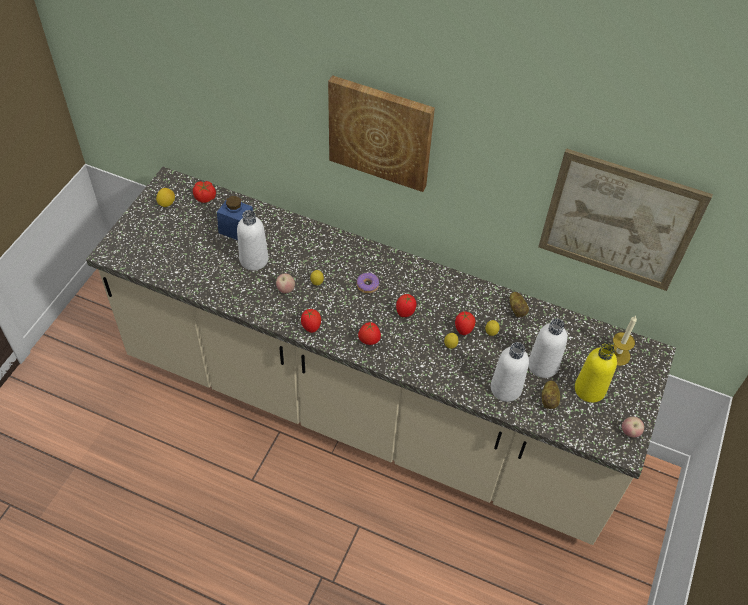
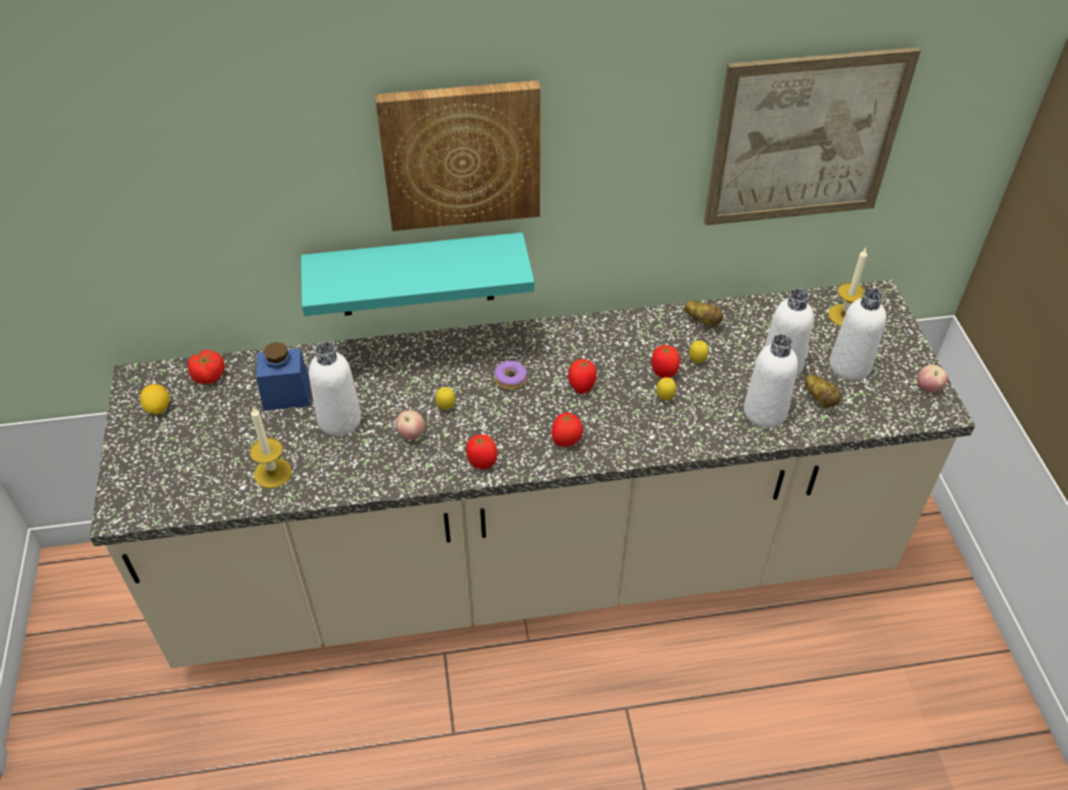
camera: 30 degrees left, 5 degrees down
yellow bottle [575,343,617,403] -> white bottle [830,288,886,381]
none -> candle [250,407,292,488]
none -> turquoise shelf [301,232,534,316]

